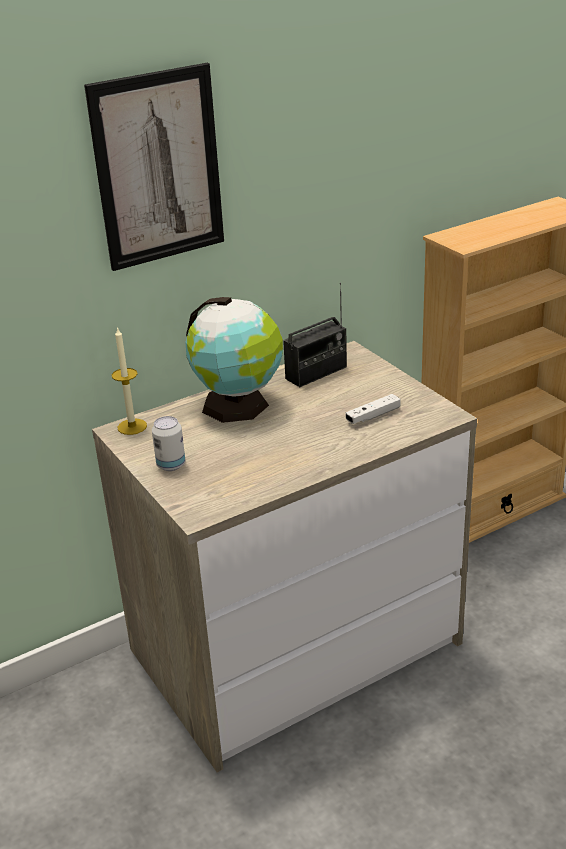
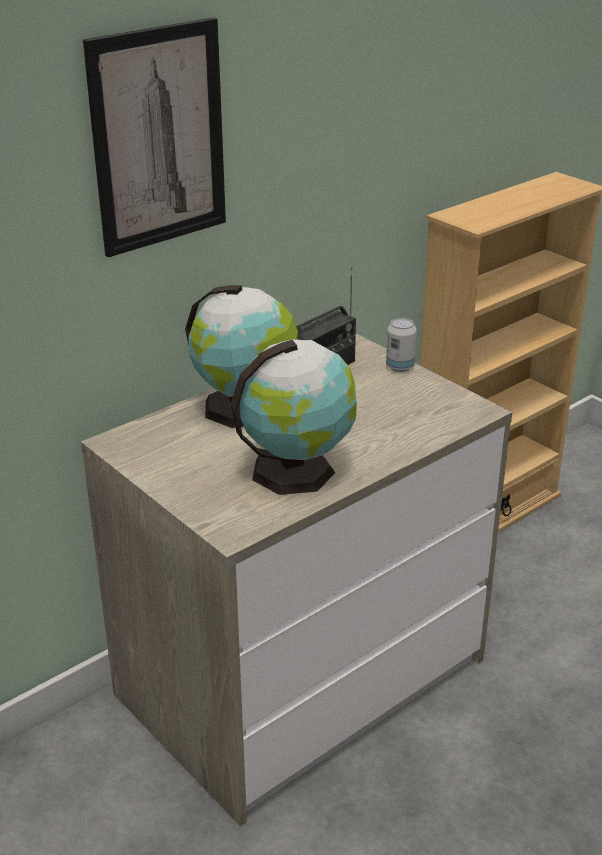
camera: 10 degrees left, 0 degrees up
candle [112,327,147,435] -> none
can [152,416,185,471] -> can moved to [386,318,417,372]
white game controller [345,394,401,424] -> none
none -> globe [231,339,357,495]

